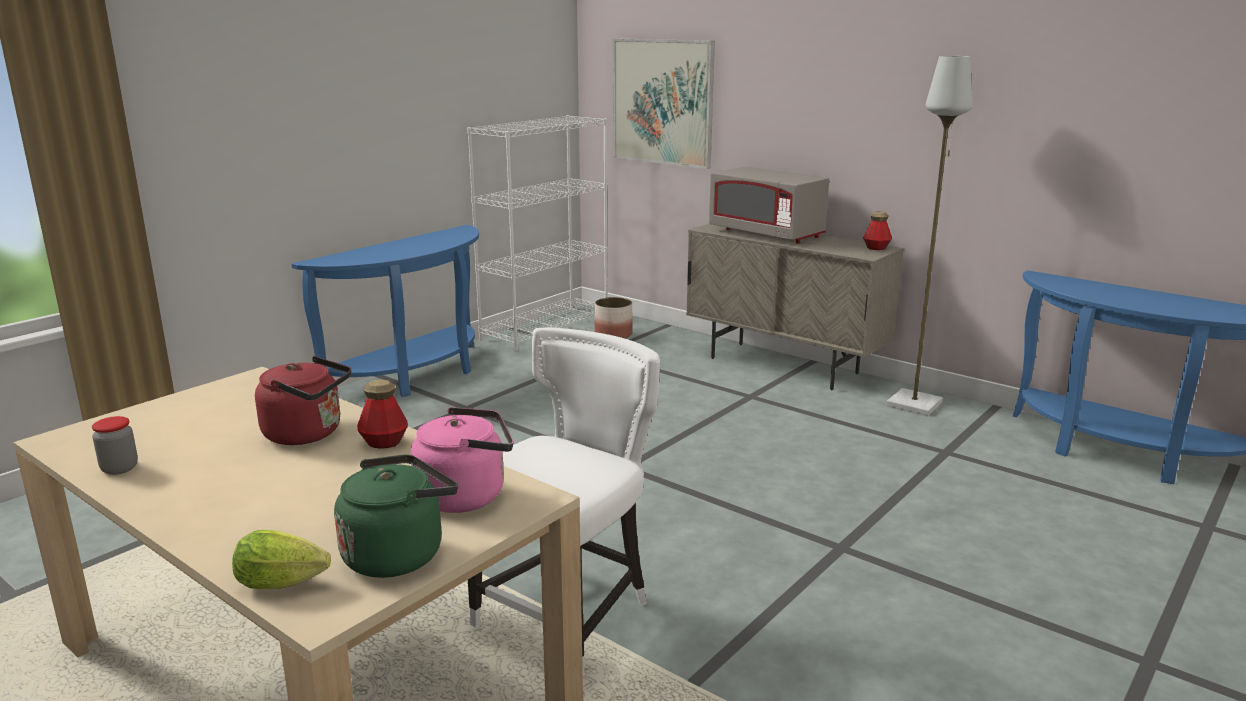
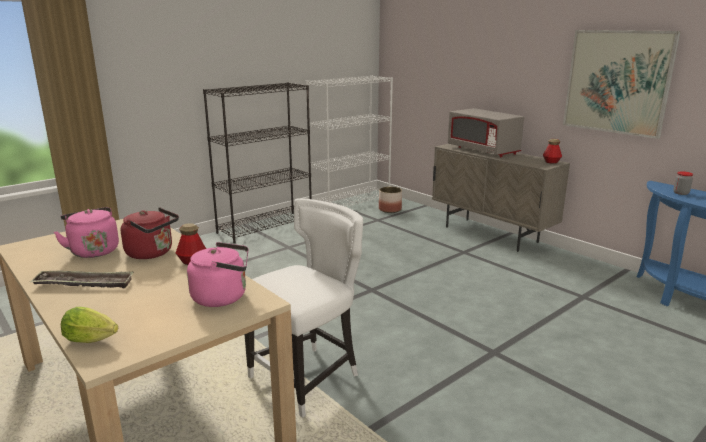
camera: 10 degrees right, 0 degrees up
jar [92,416,138,475] -> jar moved to [673,171,693,195]
blue console table [292,225,479,397] -> black bookcase [203,82,312,243]
green kettle [334,455,458,578] -> none
picture [613,39,715,169] -> picture moved to [563,30,681,139]
grey floor lamp [886,56,973,416] -> none
none -> tray [30,270,134,288]
none -> pink kettle [54,207,119,258]

